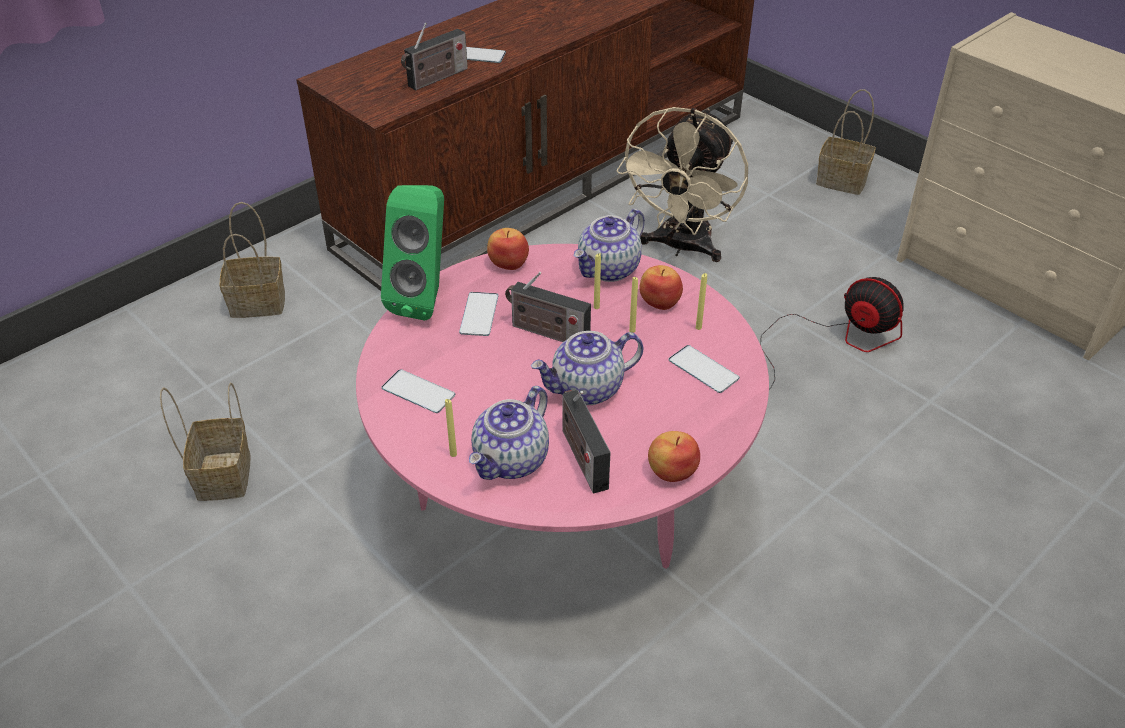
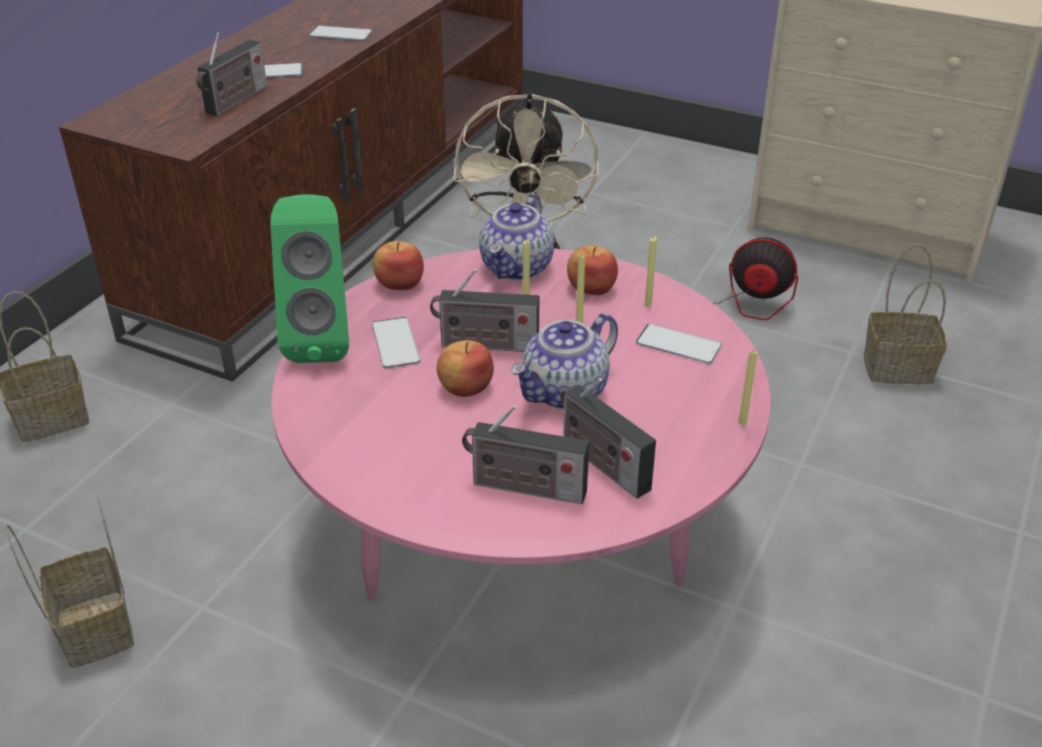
camera: 20 degrees left, 5 degrees down
phone [381,369,455,413] -> phone moved to [309,26,372,41]
yellow candle [445,399,457,457] -> yellow candle moved to [738,350,757,425]
teapot [469,386,549,480] -> radio [462,405,589,504]
apple [648,431,700,482] -> apple moved to [437,340,494,397]
basket [816,89,876,195] -> basket moved to [864,244,947,385]

